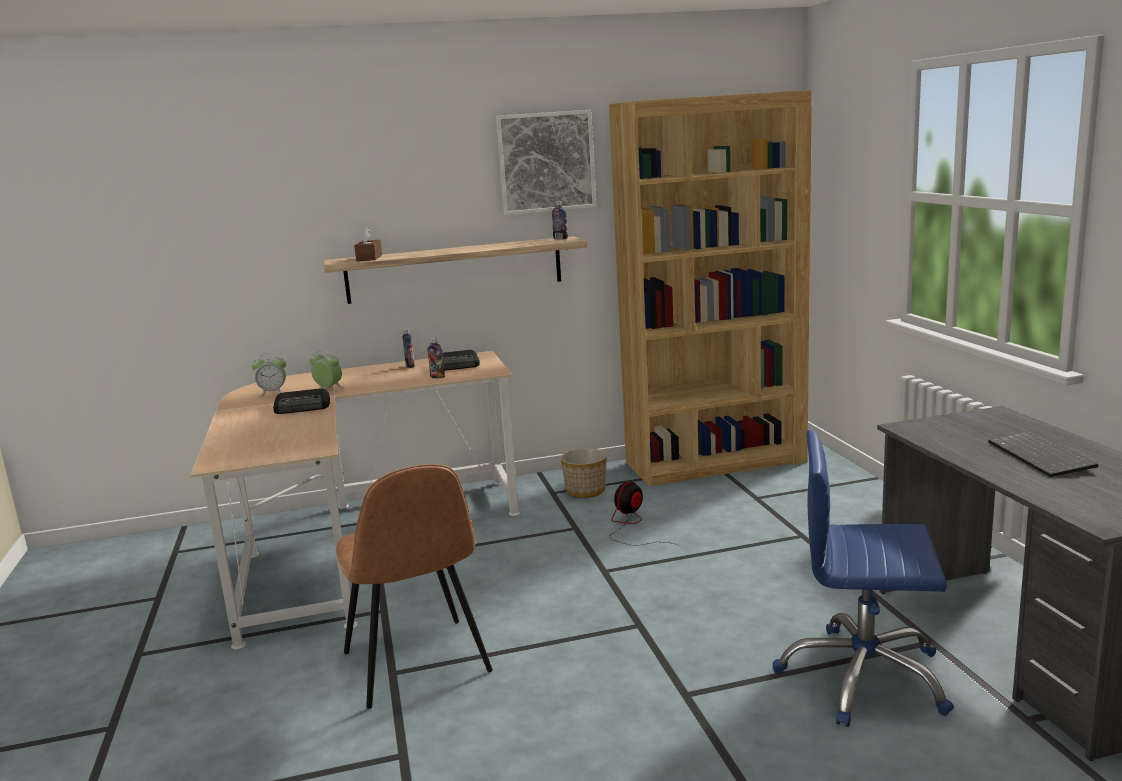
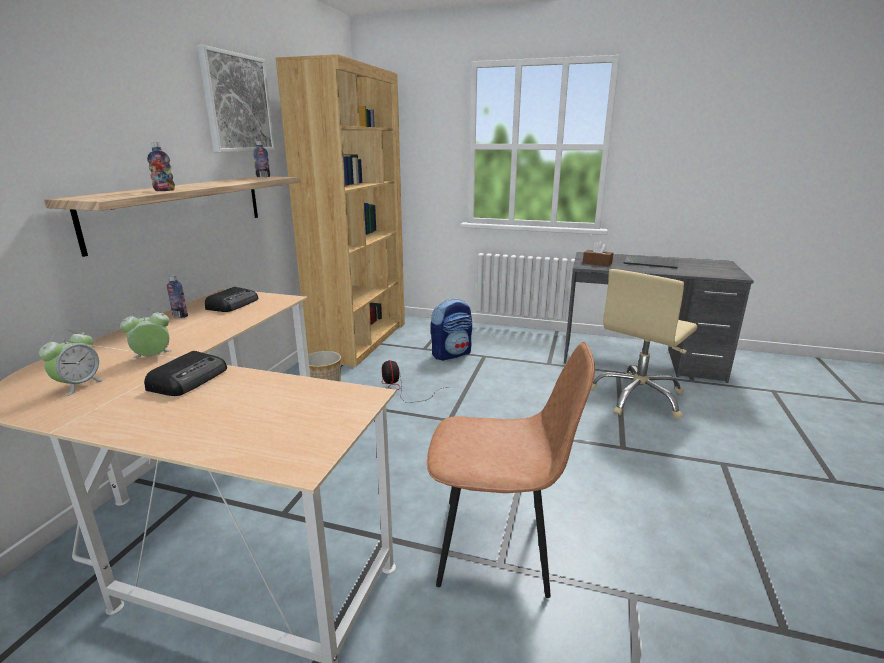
camera: 60 degrees left, 5 degrees up
brown tissue box [354,227,382,261] -> brown tissue box moved to [583,241,613,266]
bottle [427,337,445,378] -> bottle moved to [147,142,175,191]
blue office chair [773,430,954,727] -> beige office chair [591,269,697,419]
none -> backpack [431,298,472,360]

